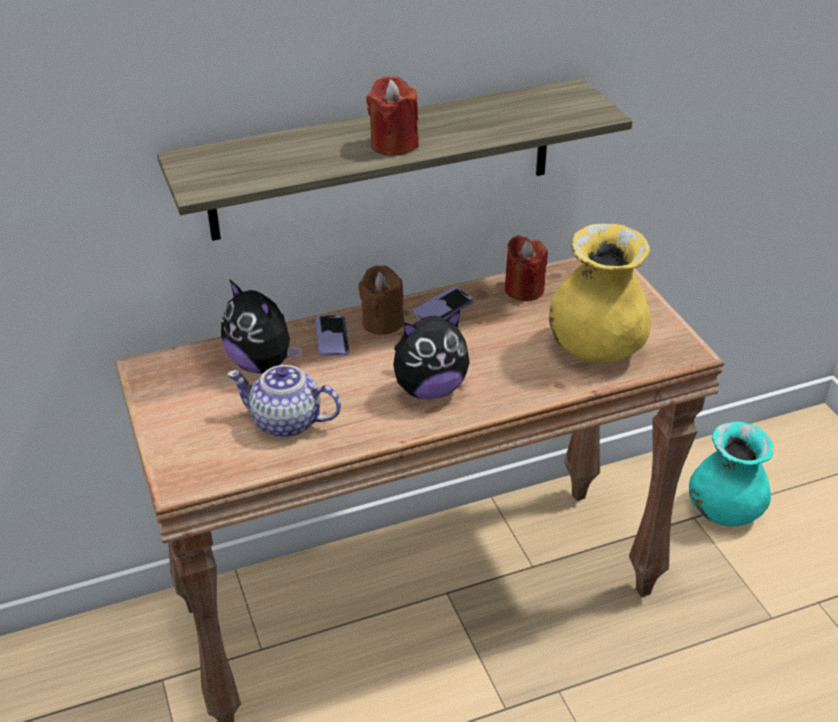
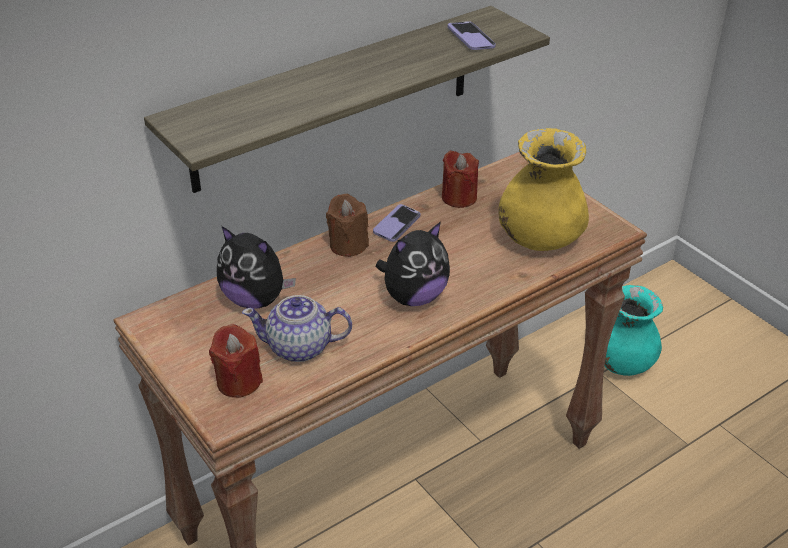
camera: 15 degrees left, 0 degrees up
phone [315,315,350,356] -> phone moved to [448,21,496,50]
red candle [367,76,419,156] -> red candle moved to [209,324,263,398]

